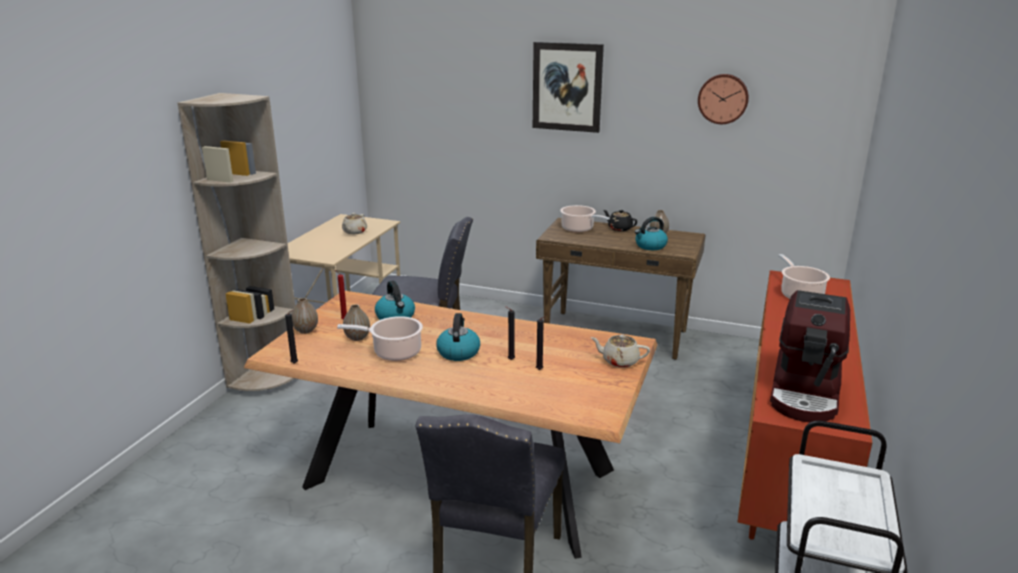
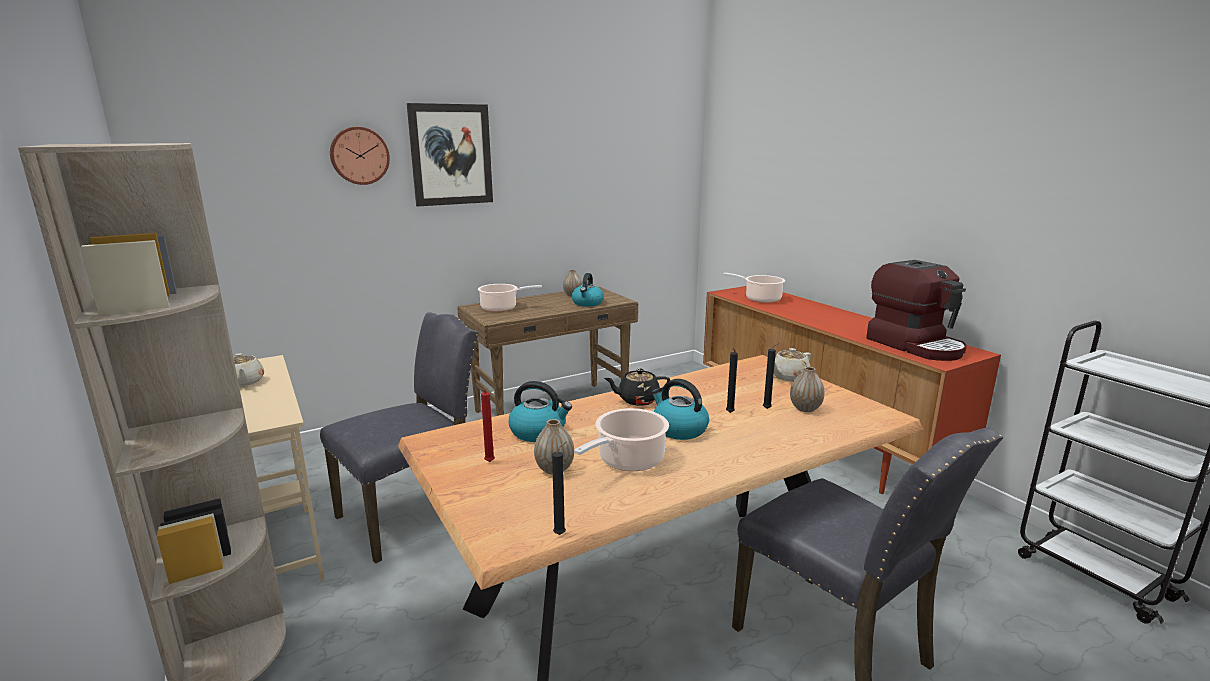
camera: 50 degrees left, 5 degrees down
vase [291,298,318,334] -> vase moved to [790,367,825,412]
black teapot [603,210,637,231] -> black teapot moved to [604,369,670,406]
wall clock [698,74,749,124] -> wall clock moved to [330,127,390,185]

